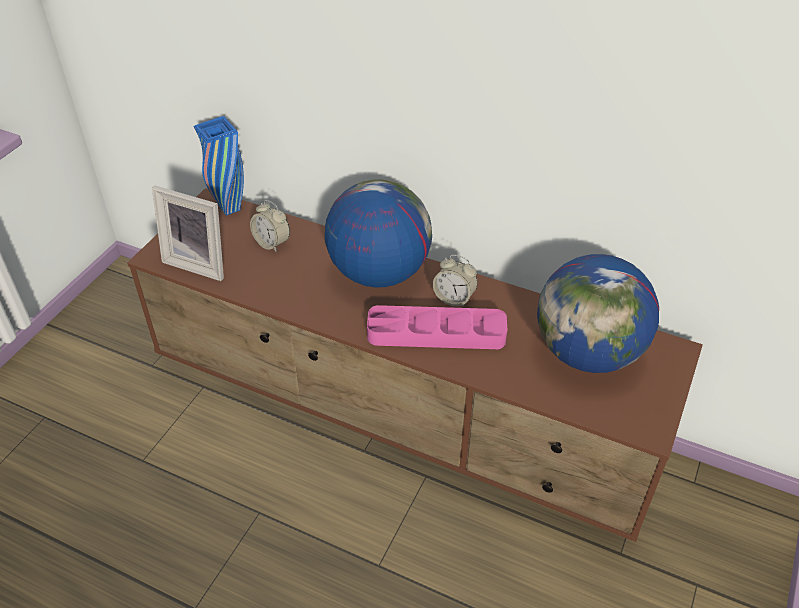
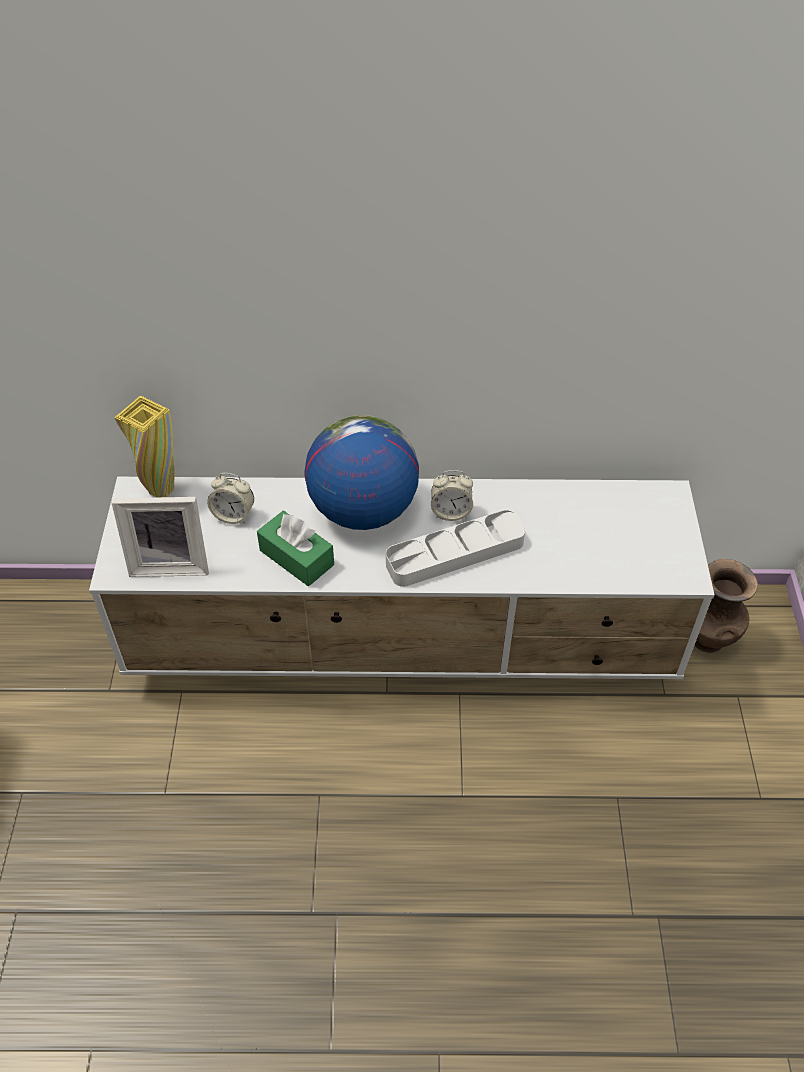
camera: 25 degrees left, 5 degrees up
brown tv stand [127,188,703,542] -> white tv stand [89,477,714,679]
blue vase [193,116,244,216] -> yellow vase [114,395,175,497]
pink tray [367,305,507,349] -> grey tray [386,510,525,587]
globe [537,254,659,373] -> none
none -> green tissue box [257,511,334,586]
none -> brown vase [695,559,758,653]

